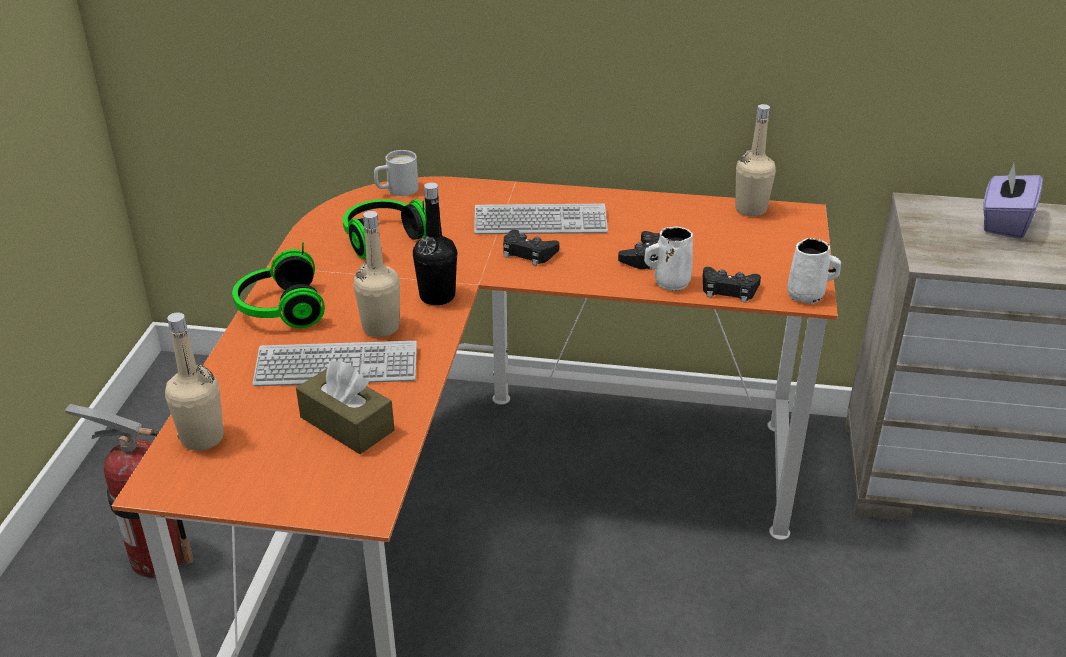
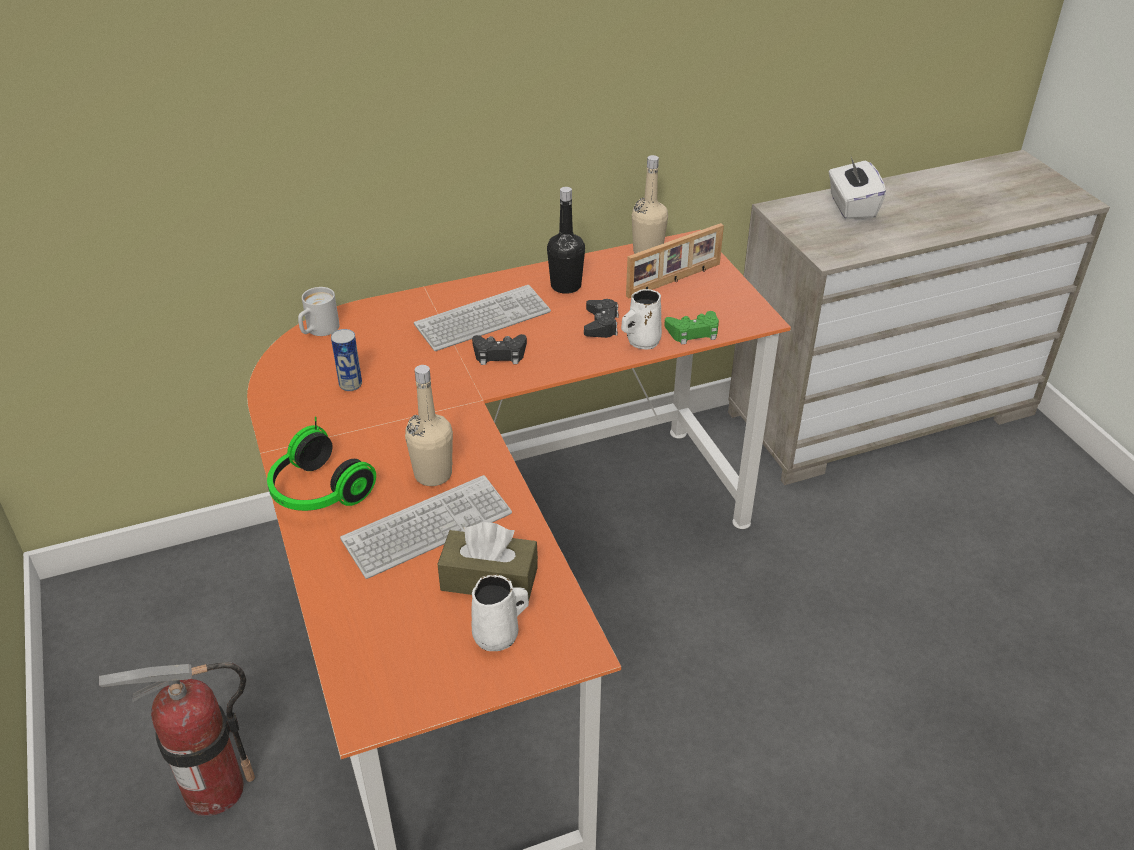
camera: 30 degrees left, 5 degrees up
beige bottle [165,312,224,451] -> none
headphones [343,199,426,259] -> can [331,329,362,391]
black bottle [413,183,457,305] -> black bottle moved to [547,187,585,294]
black game controller [703,267,761,303] -> green game controller [664,311,719,345]
white mug [787,238,841,304] -> white mug moved to [472,575,529,651]
purple tissue box [983,163,1043,239] -> white tissue box [829,157,886,219]
none -> picture frame [626,223,724,299]

